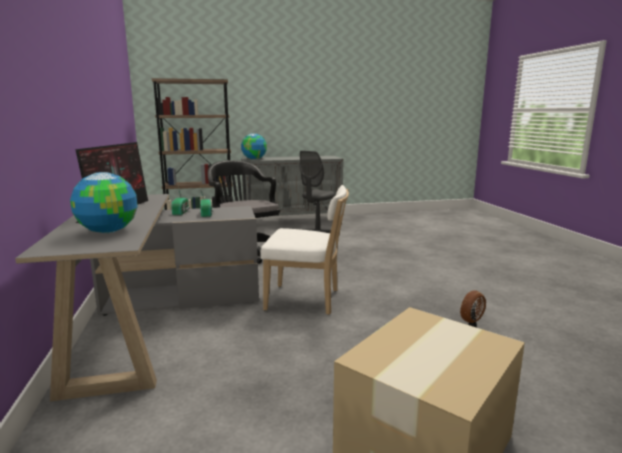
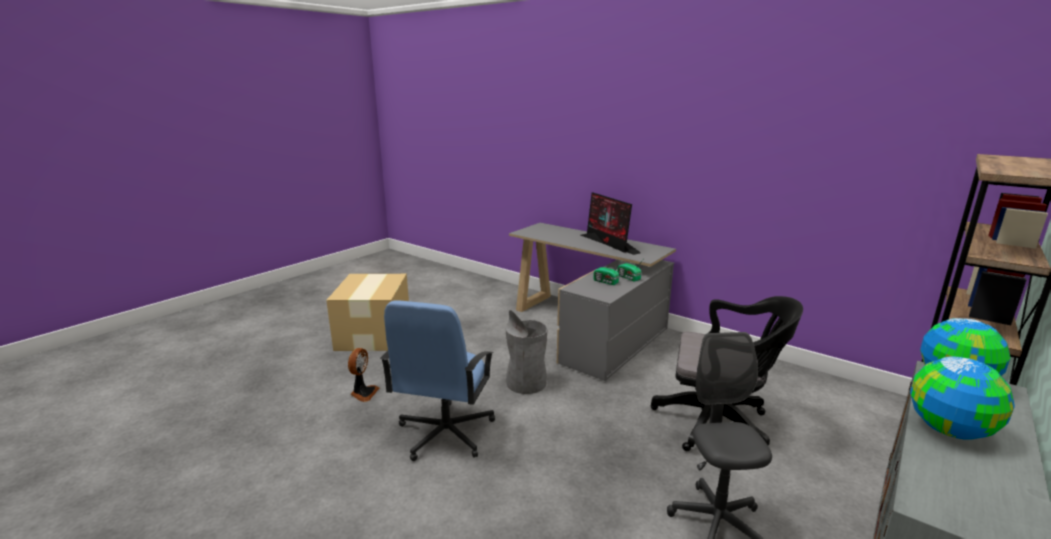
camera: 140 degrees right, 5 degrees up
globe [70,172,138,233] -> globe moved to [910,356,1015,440]
white chair [260,185,349,315] -> grey trash can [506,310,548,394]
none -> blue office chair [380,301,495,461]

